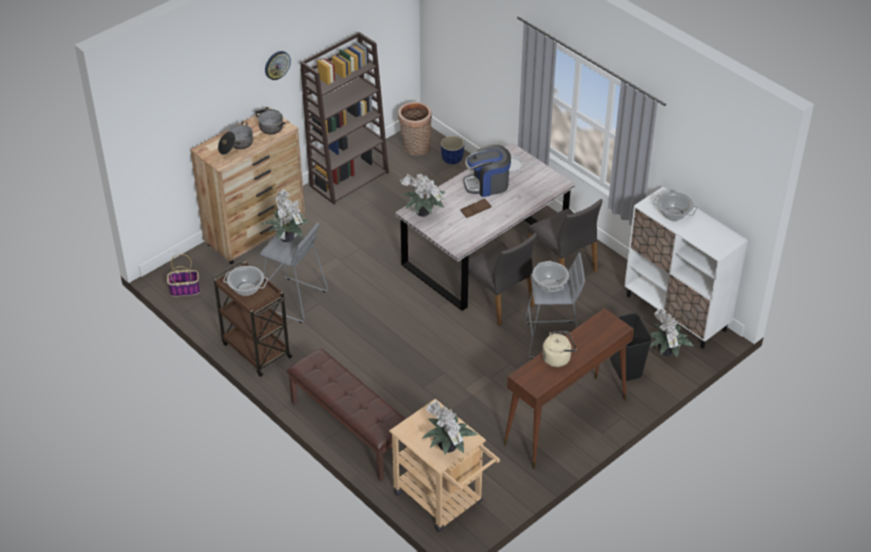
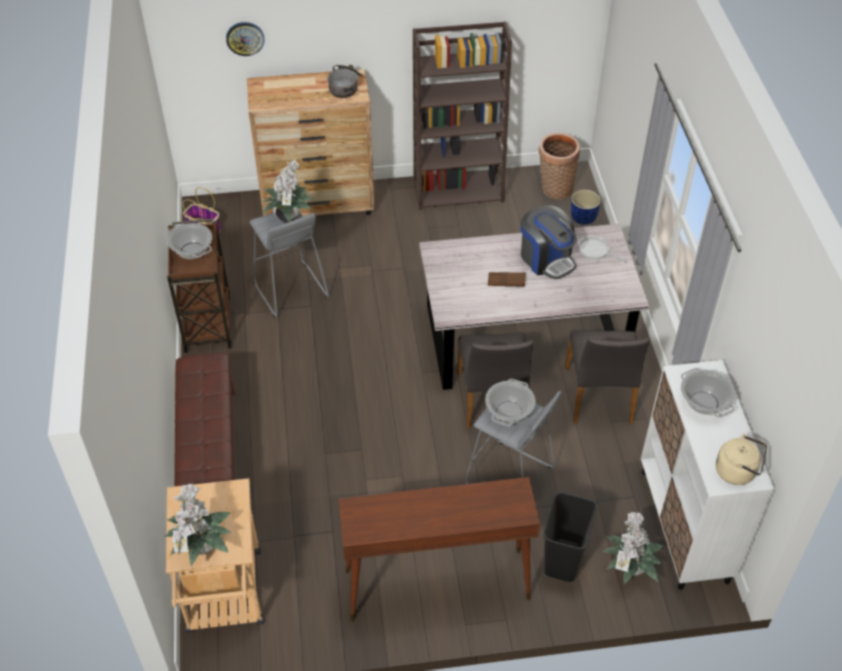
camera: 35 degrees right, 5 degrees up
cooking pot [218,121,253,155] -> none
wall clock [265,51,291,80] -> wall clock moved to [226,22,264,56]
potted plant [400,174,446,217] -> none
coffee machine [463,144,511,197] -> coffee machine turned 150 degrees counterclockwise [521,205,577,280]
beige kettle [542,331,577,367] -> beige kettle moved to [716,434,767,485]

